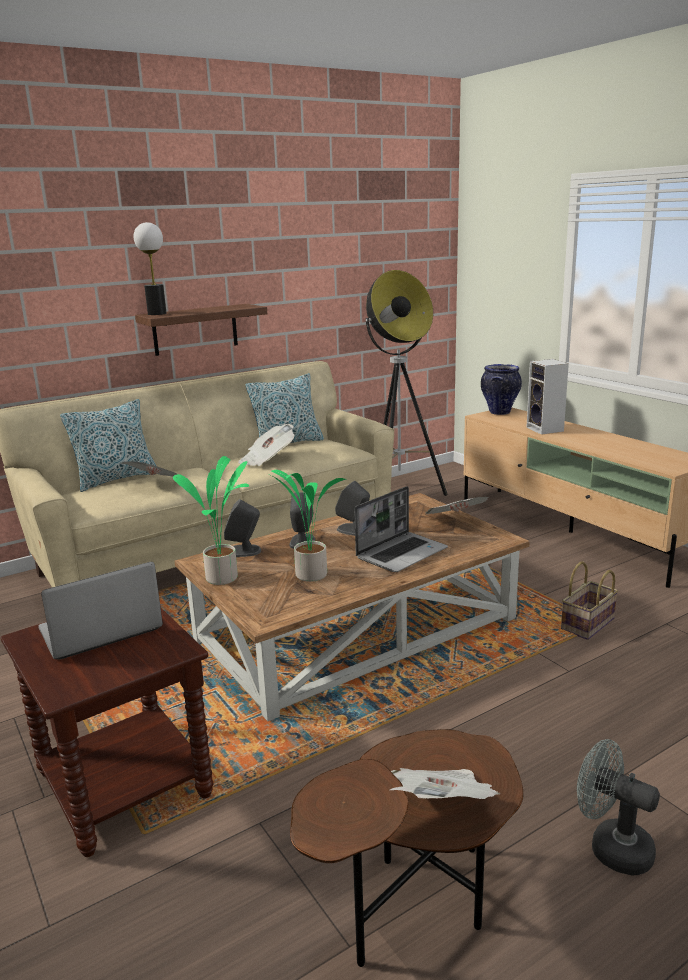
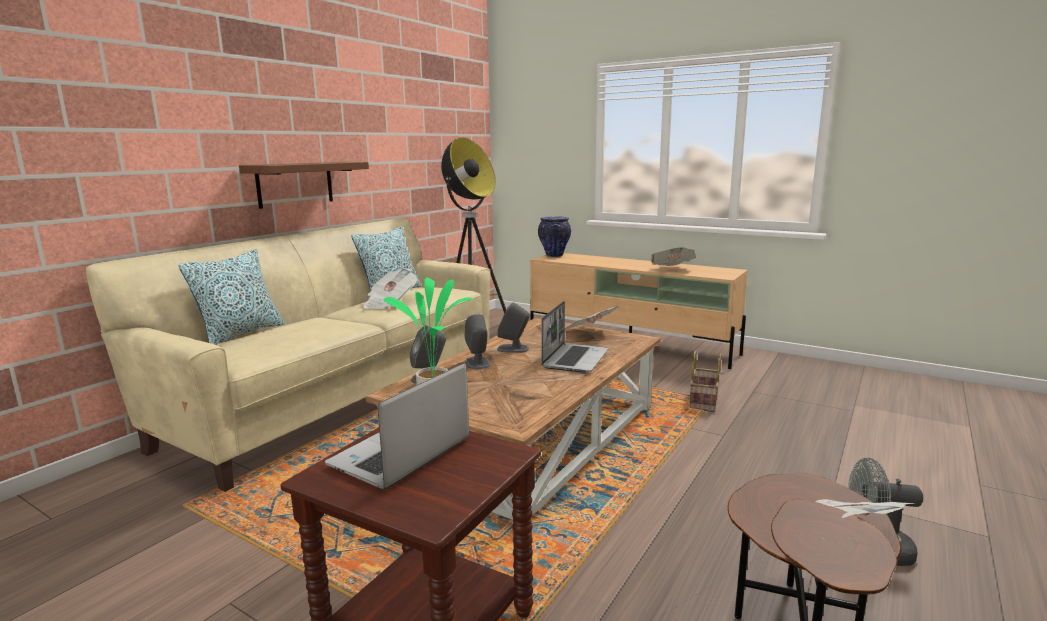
camera: 25 degrees left, 5 degrees down
newspaper [122,461,177,477] -> newspaper moved to [651,247,696,266]
table lamp [134,222,167,315] -> none
potted plant [268,470,347,582] -> none
speaker [526,359,569,435] -> none

